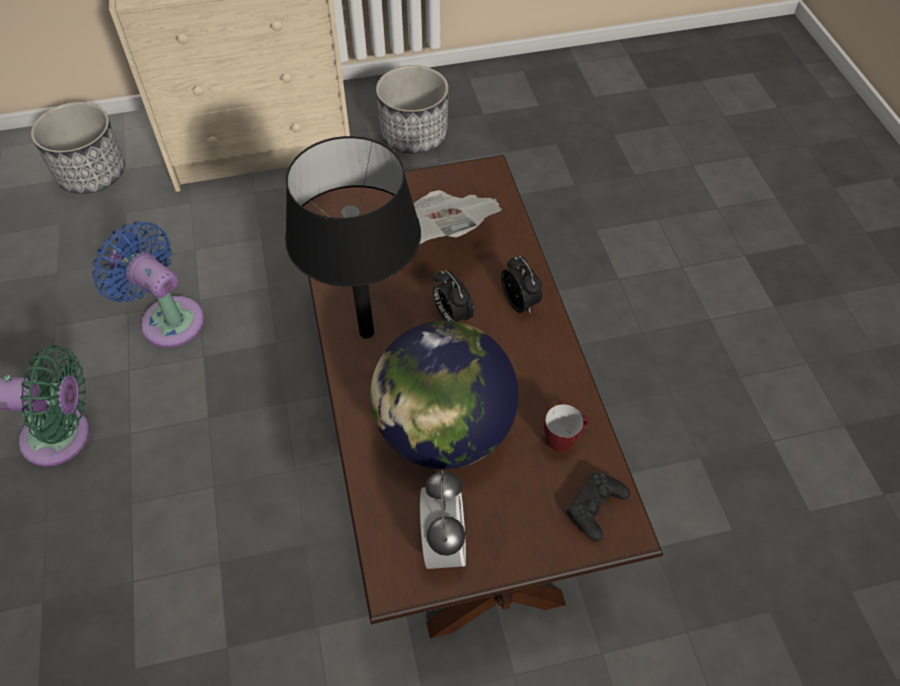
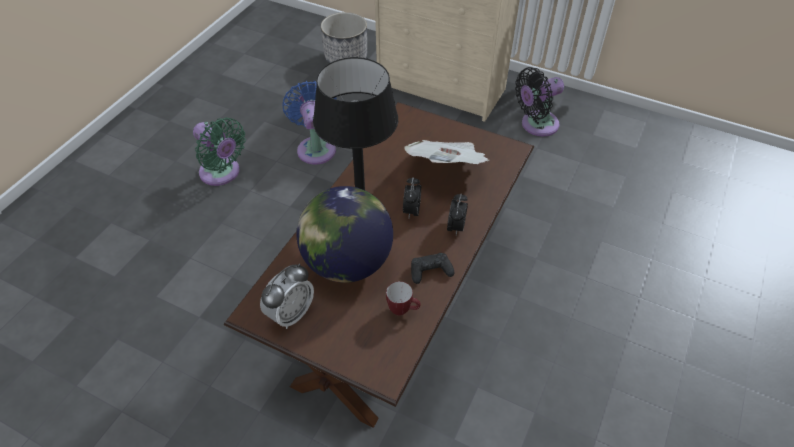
camera: 40 degrees right, 5 degrees down
planter [376,65,449,154] -> black fan [515,67,564,137]
black game controller [567,472,630,542] -> black game controller moved to [411,253,454,284]

